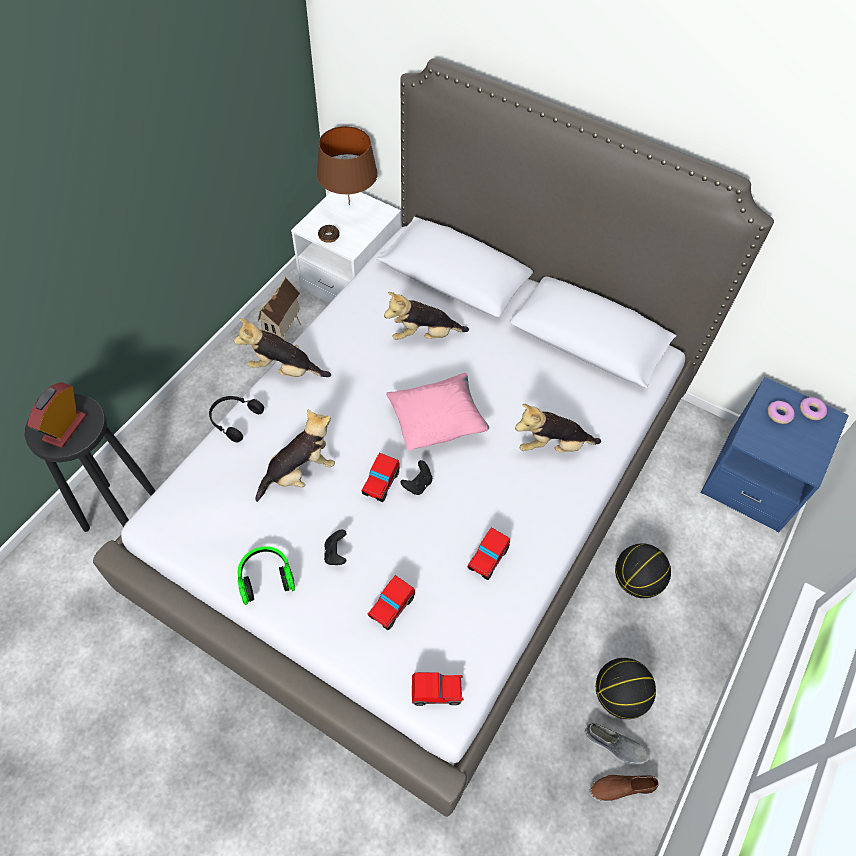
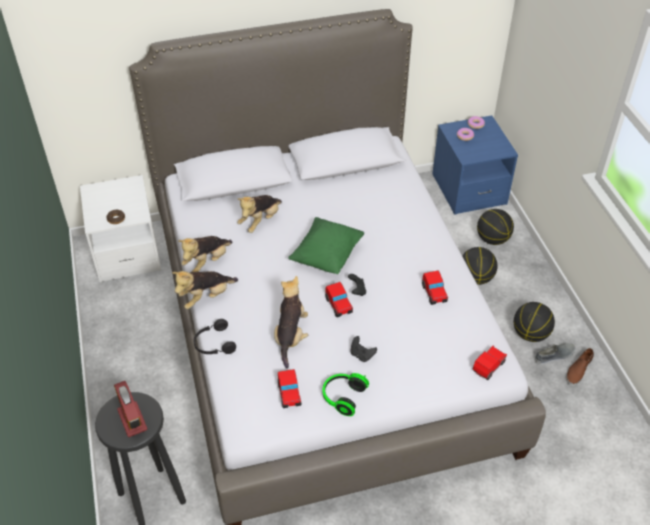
camera: 45 degrees left, 10 degrees down
toy house [258,277,301,341] -> none
brown table lamp [317,126,378,205] -> none
toy car [367,575,415,630] -> toy car moved to [278,369,301,408]
pink pillow [386,373,489,451] -> green pillow [288,217,364,274]
plush toy [515,404,601,453] -> plush toy moved to [178,236,232,272]
none -> basketball [477,209,514,245]

